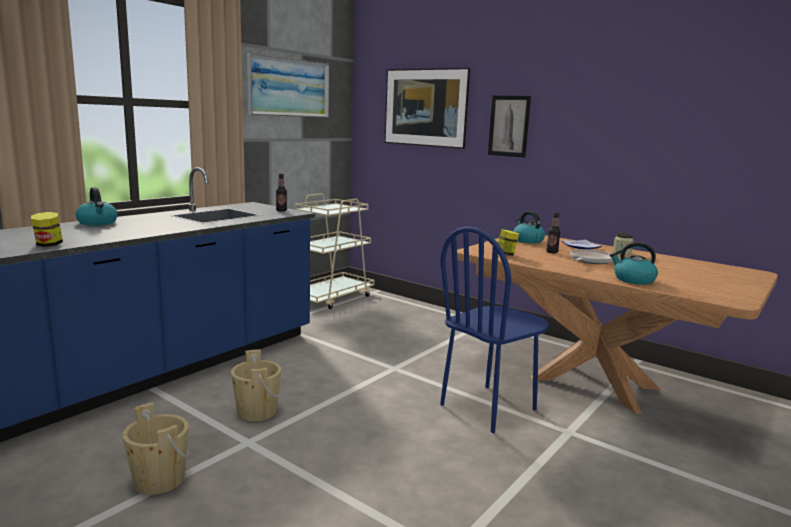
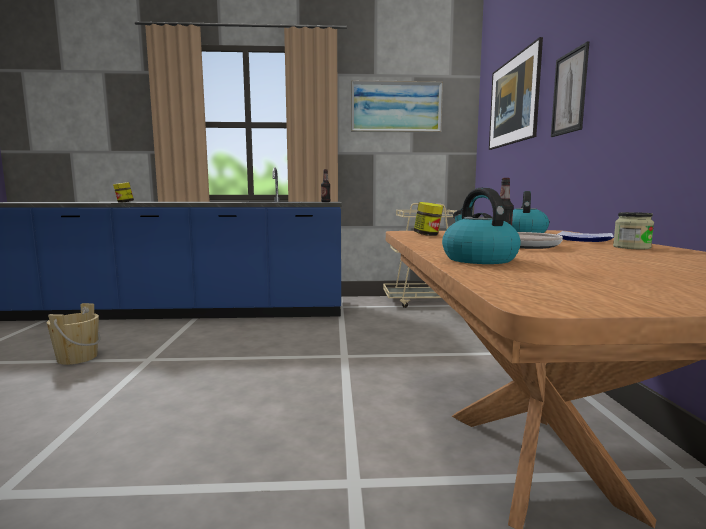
camera: 50 degrees right, 5 degrees down
kettle [76,187,118,225] -> none
beige bucket [231,349,281,422] -> none
blue chair [440,226,549,433] -> none

